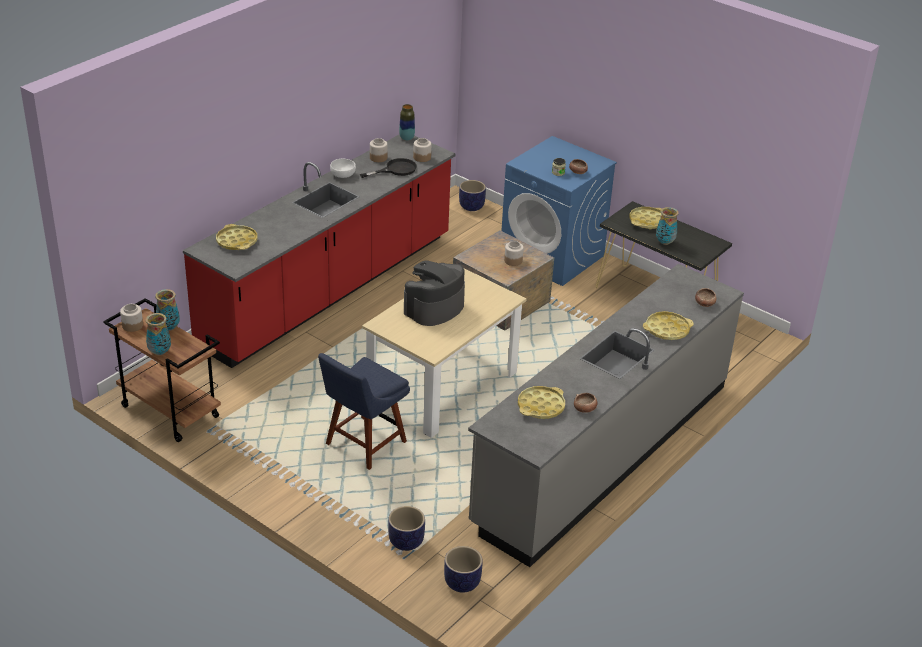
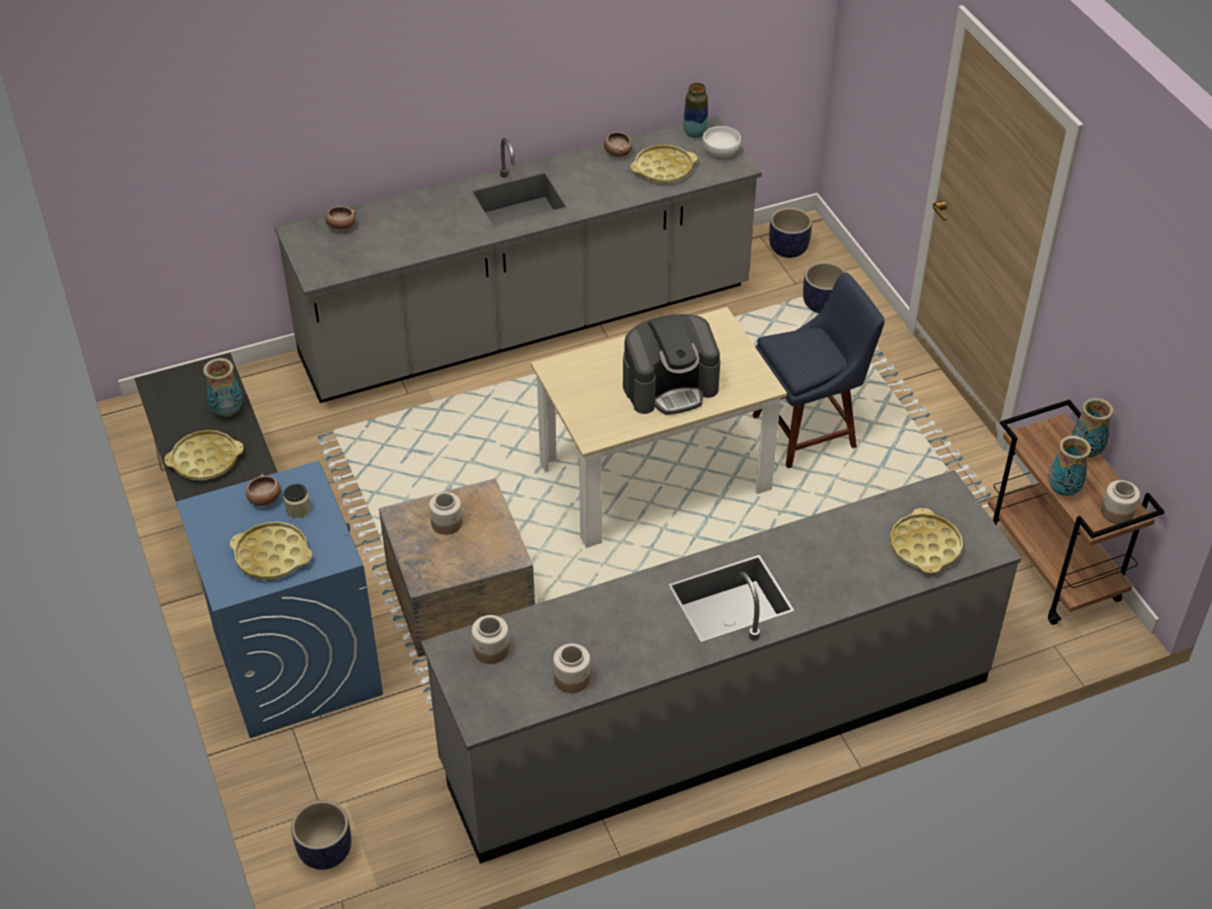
camera: 150 degrees left, 10 degrees up
red counter [183,134,456,368] -> grey counter [421,470,1021,864]
white bowl [330,159,356,178] -> white bowl moved to [703,126,741,157]
black frying pan [360,158,417,178] -> none
vase [399,104,415,141] -> vase moved to [683,83,708,138]
yellow tray [643,311,694,340] -> yellow tray moved to [230,522,312,580]

